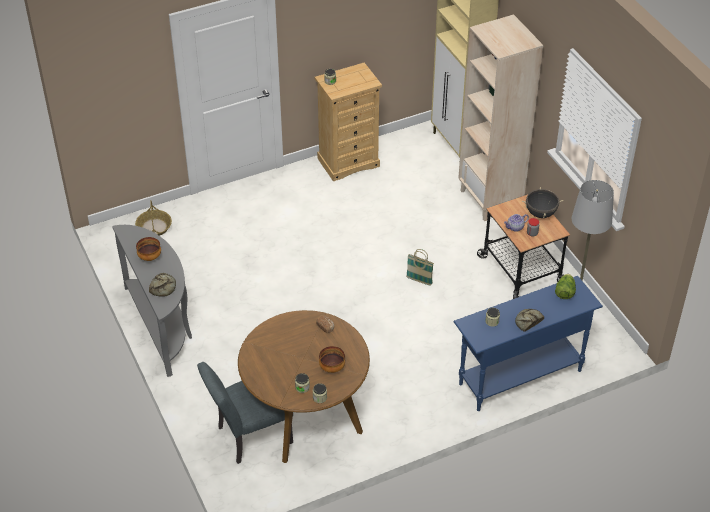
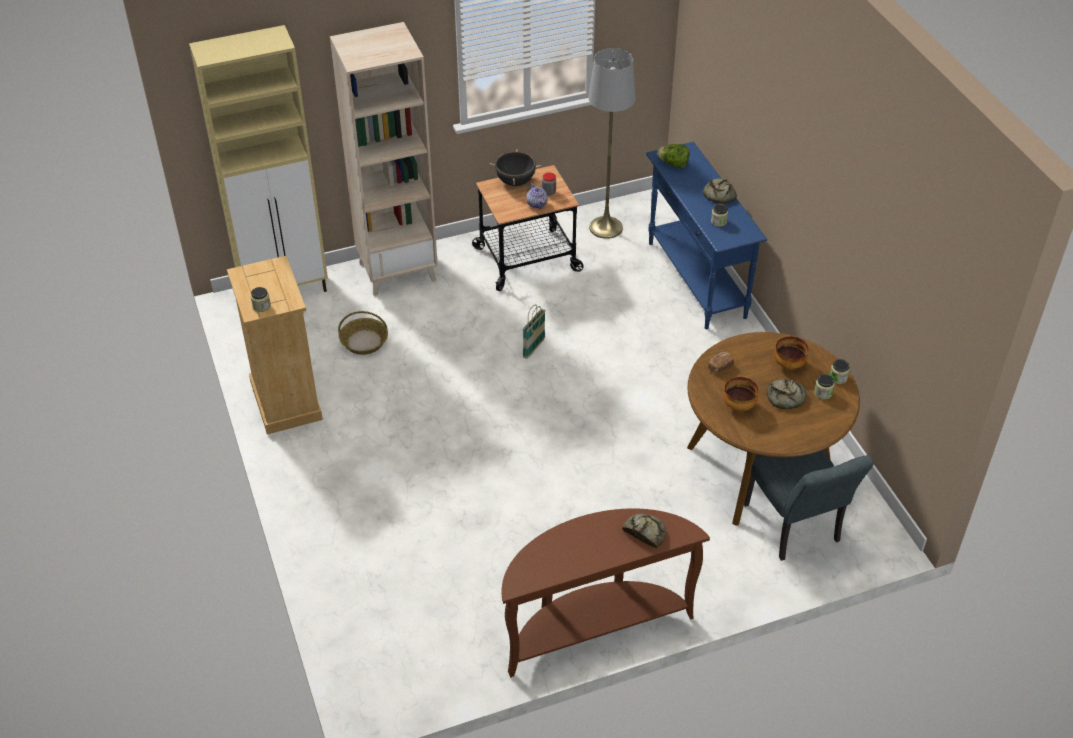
camera: 85 degrees left, 0 degrees up
grey console table [112,225,192,377] -> brown console table [502,508,710,677]
basket [135,201,172,236] -> basket moved to [338,311,388,355]
bowl [136,237,161,261] -> bowl moved to [723,377,759,411]
none -> bread [767,378,807,409]

